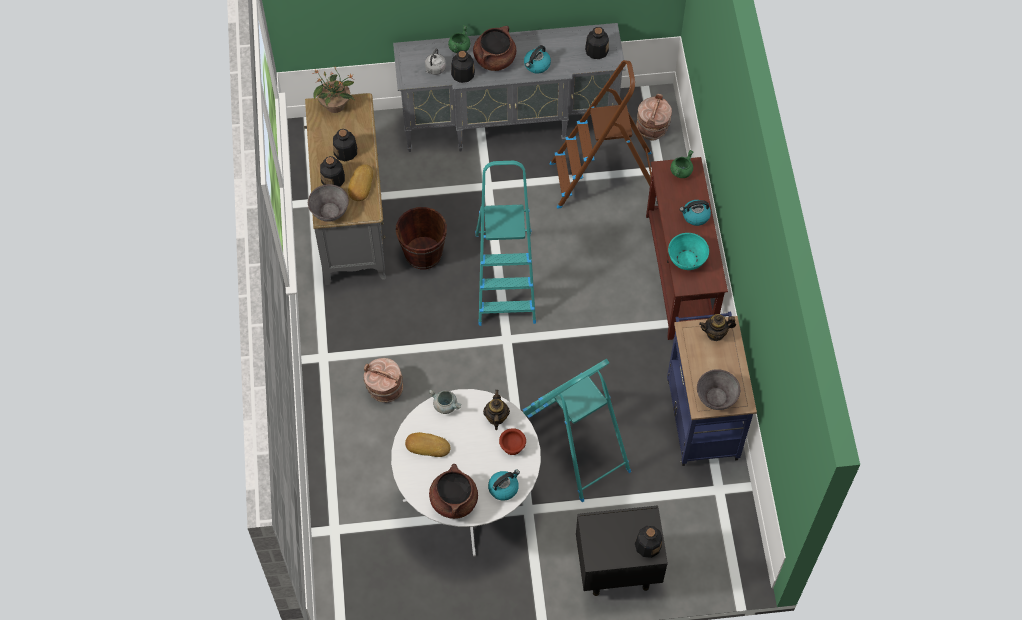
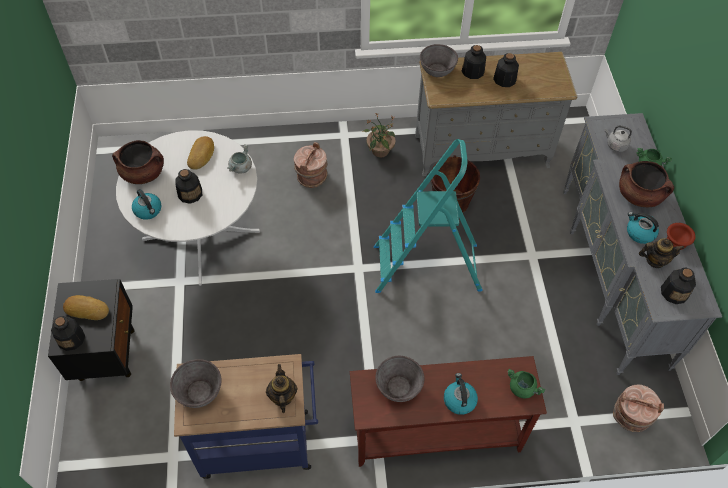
camera: 90 degrees right, 5 degrees down
potted plant [312,67,355,113] -> potted plant moved to [363,113,396,158]
bread [348,164,374,201] -> bread moved to [63,295,109,320]
bottle [451,50,475,83] -> bottle moved to [175,169,202,204]
teapot [483,390,510,430] -> teapot moved to [639,239,684,268]
brown bowl [499,428,526,455] -> brown bowl moved to [667,223,695,250]
turquoise step ladder [523,359,631,502] -> none
brown step ladder [549,60,652,208] -> none
turquoise bowl [668,233,709,270] -> grey bowl [376,356,424,402]

